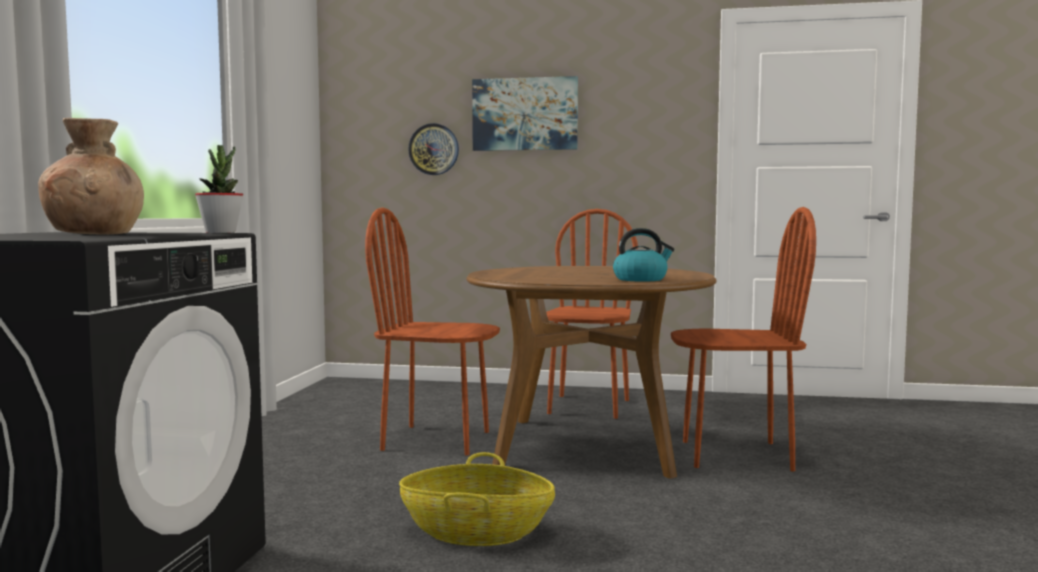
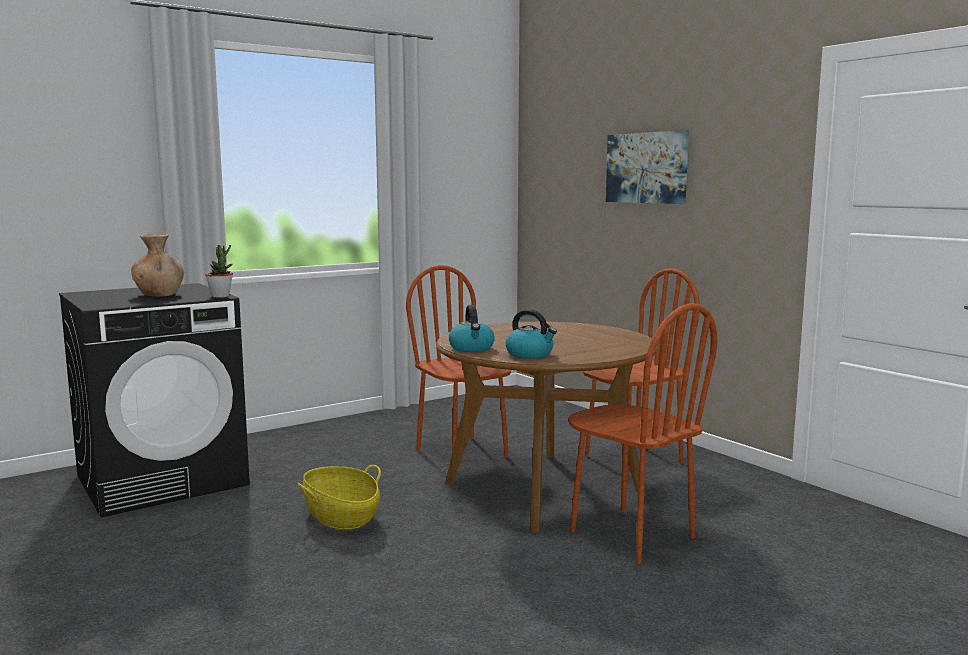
camera: 45 degrees right, 5 degrees up
wall clock [408,123,459,175] -> none
none -> kettle [449,305,495,352]

